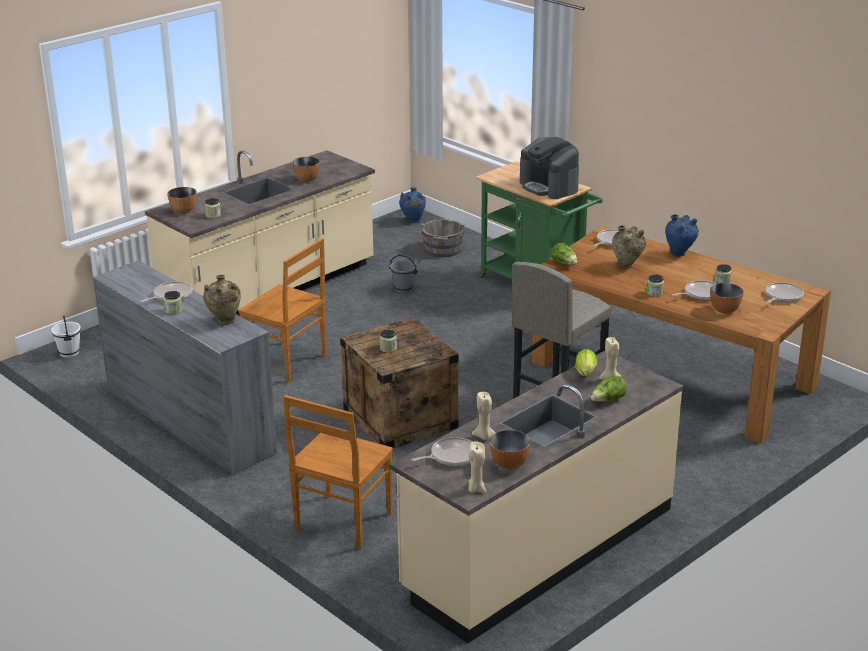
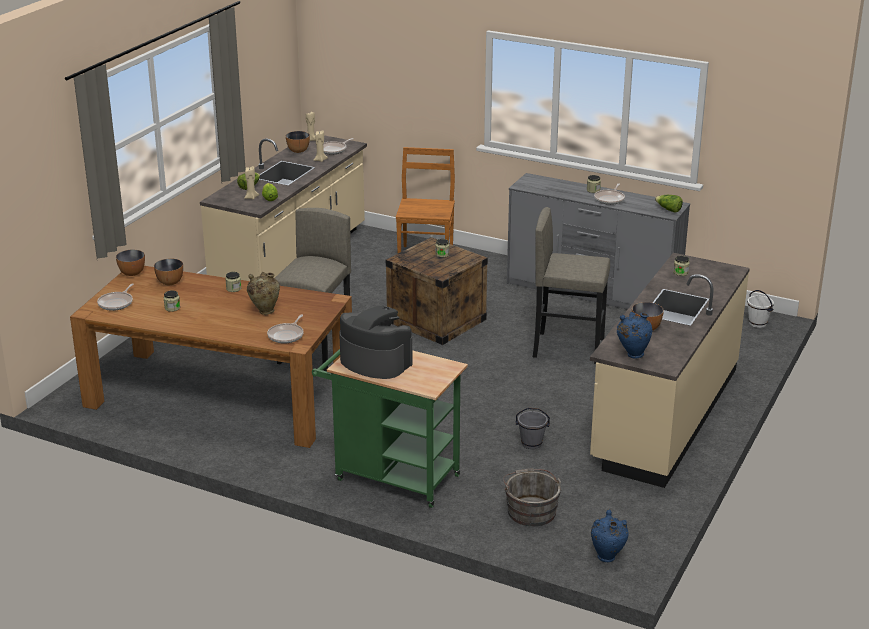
camera: 160 degrees right, 0 degrees up
bowl [167,187,197,213] -> bowl moved to [116,250,145,276]
beige vase [203,275,241,324] -> none
brown chair [238,238,327,382] -> grey stool [533,207,610,364]
lettuce [551,243,577,265] -> lettuce moved to [655,195,683,213]
blue vase [665,214,699,256] -> blue vase moved to [617,312,653,358]
frying pan [672,280,717,300] -> none

